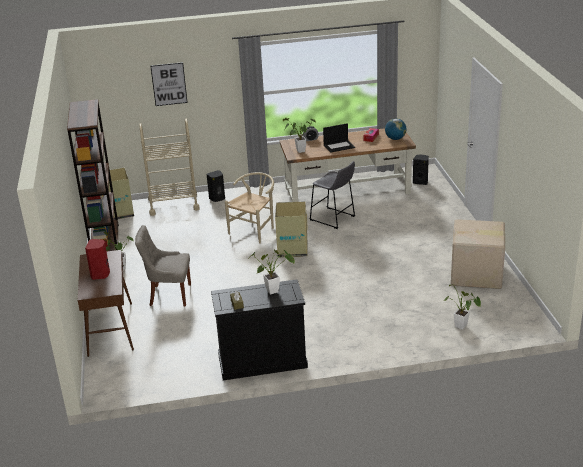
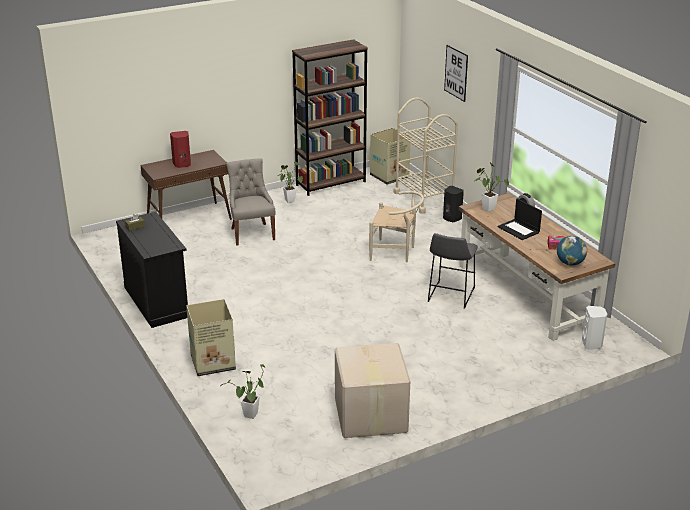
camera: 70 degrees right, 0 degrees up
potted plant [251,249,295,294] -> none
cardboard box [275,202,308,258] -> cardboard box moved to [186,299,236,376]
black speaker [413,154,429,185] -> white speaker [582,306,607,350]

